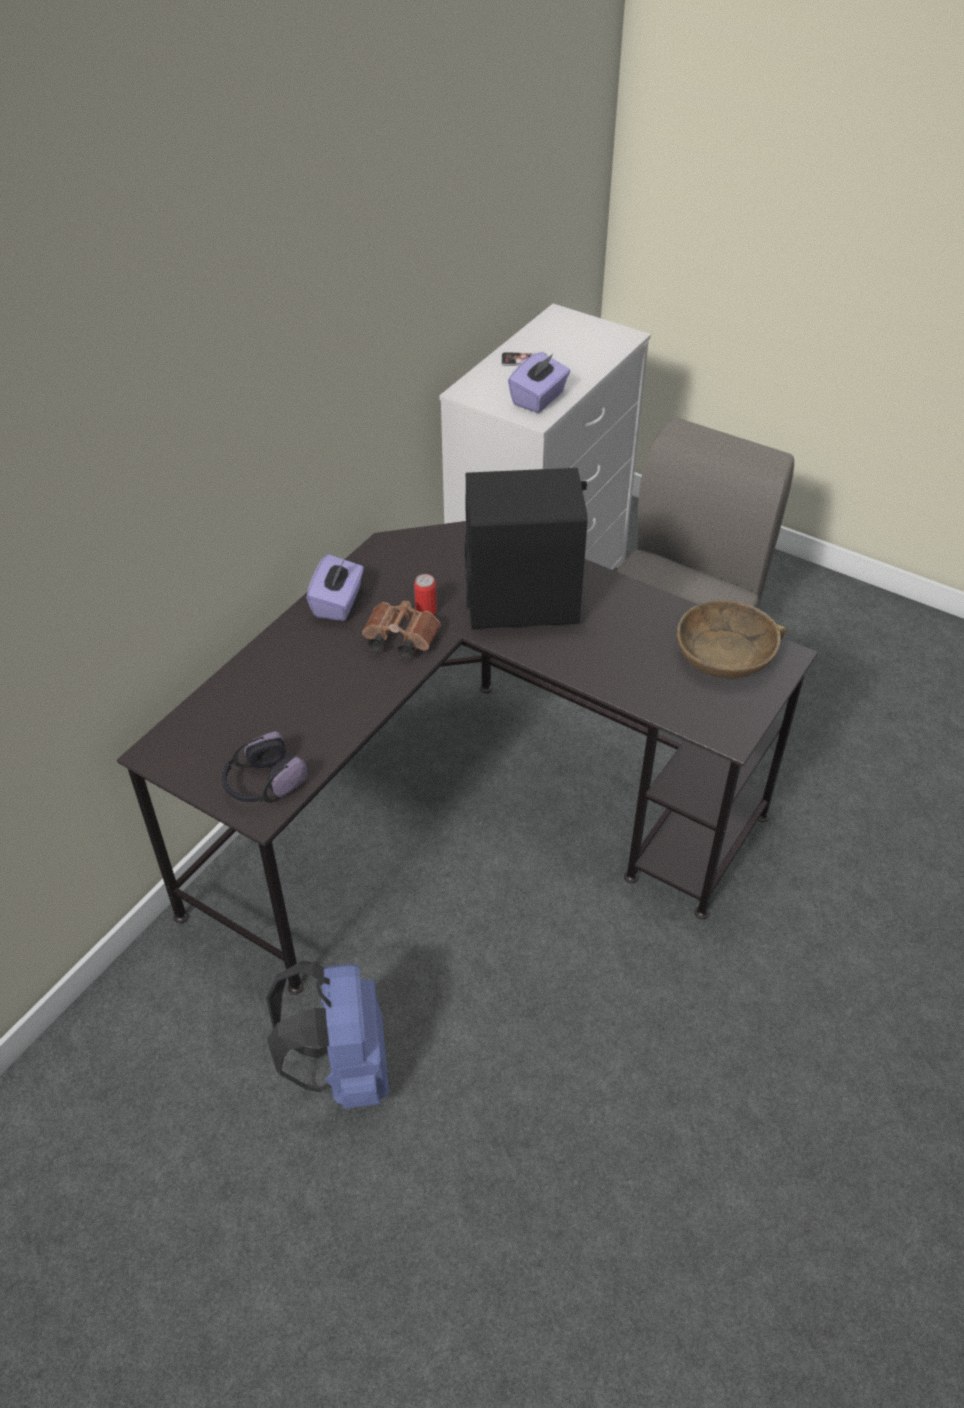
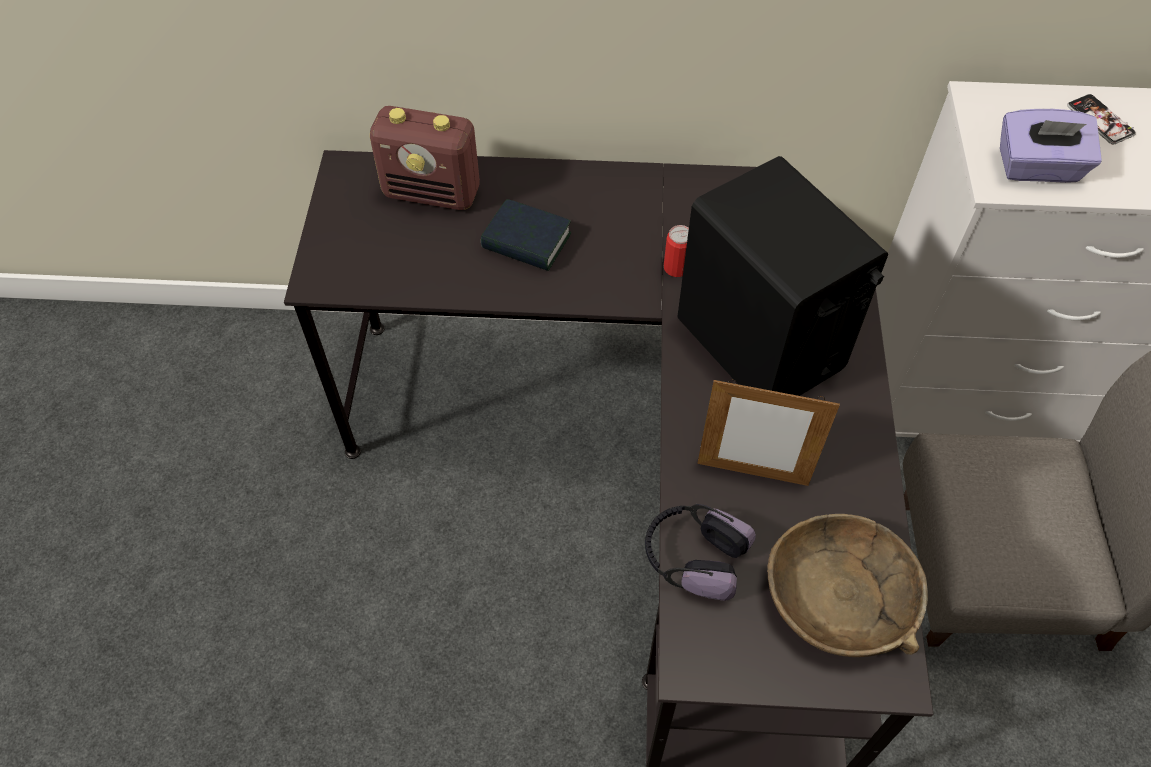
camera: 60 degrees right, 10 degrees up
headphones [222,731,307,803] -> headphones moved to [645,504,756,601]
blue backpack [266,961,389,1109] -> none
purple tissue box [306,554,364,621] -> none
brown binoculars [362,600,441,658] -> none
none -> radio [370,106,480,210]
none -> book [481,199,571,271]
none -> picture frame [697,379,840,486]

